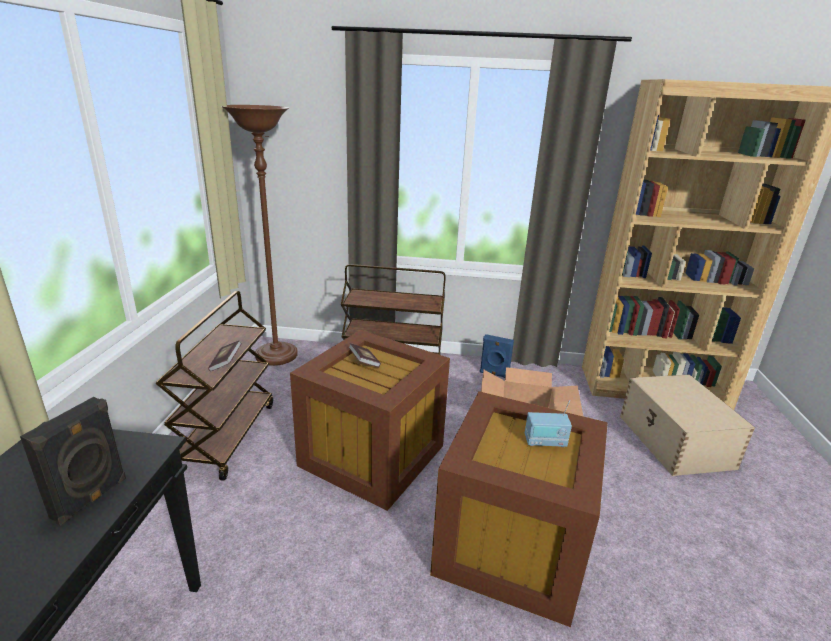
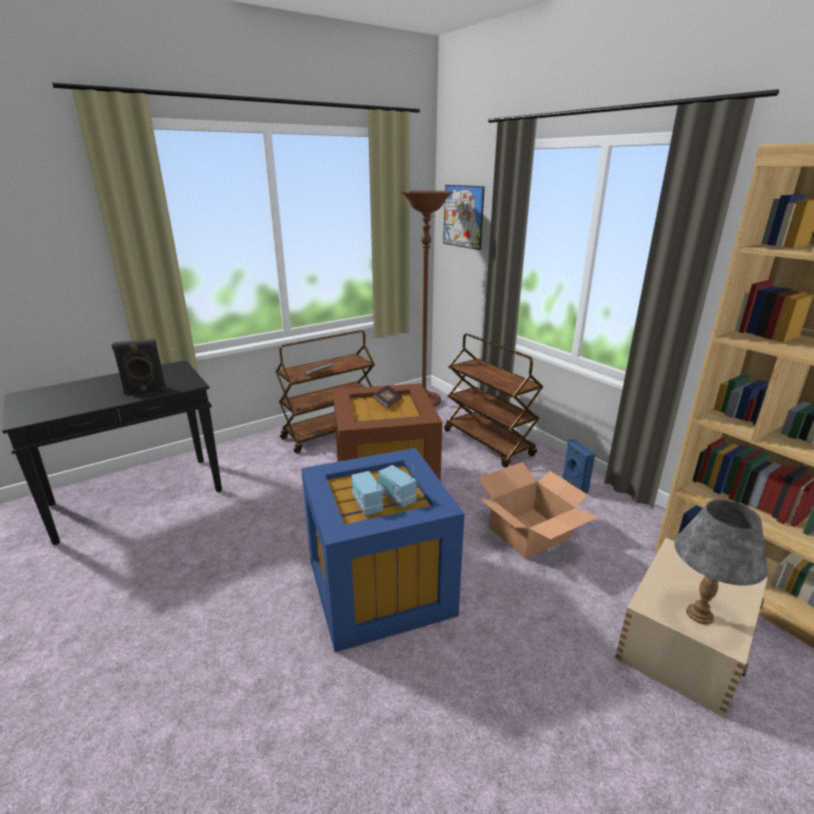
camera: 50 degrees right, 0 degrees up
brown storage box [430,391,608,627] -> blue storage box [301,448,465,652]
none -> radio [352,471,383,516]
none -> picture [443,185,485,250]
none -> grey table lamp [674,500,768,625]

